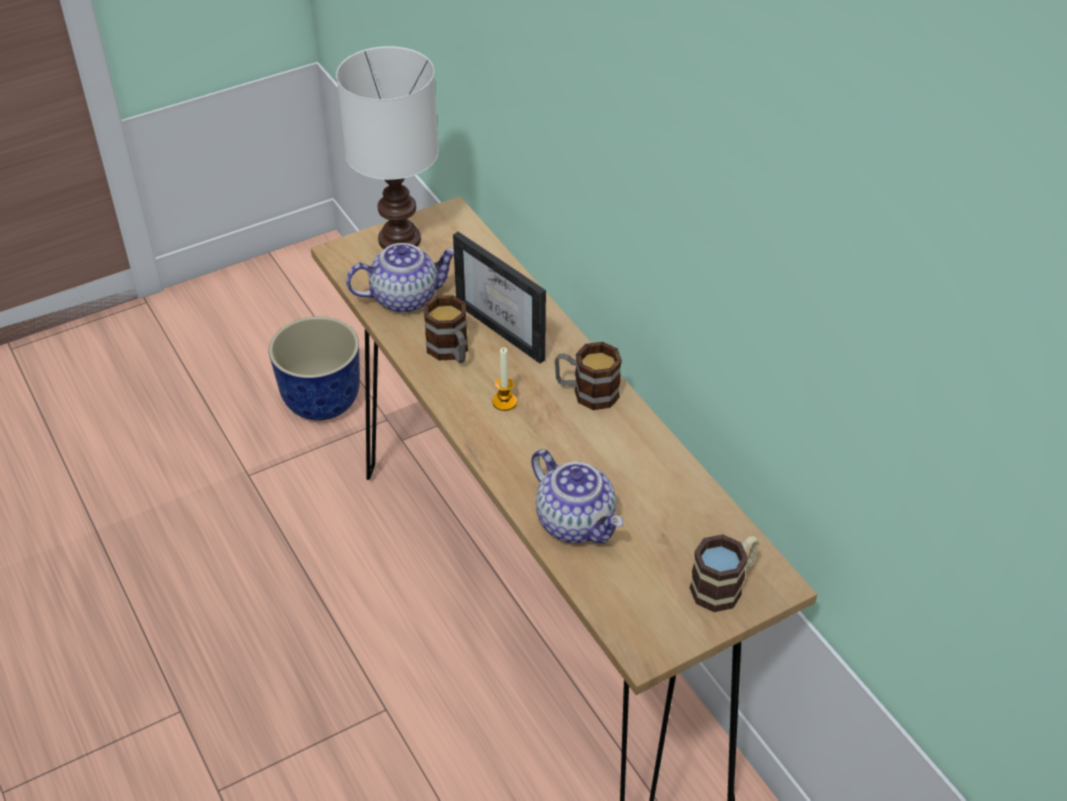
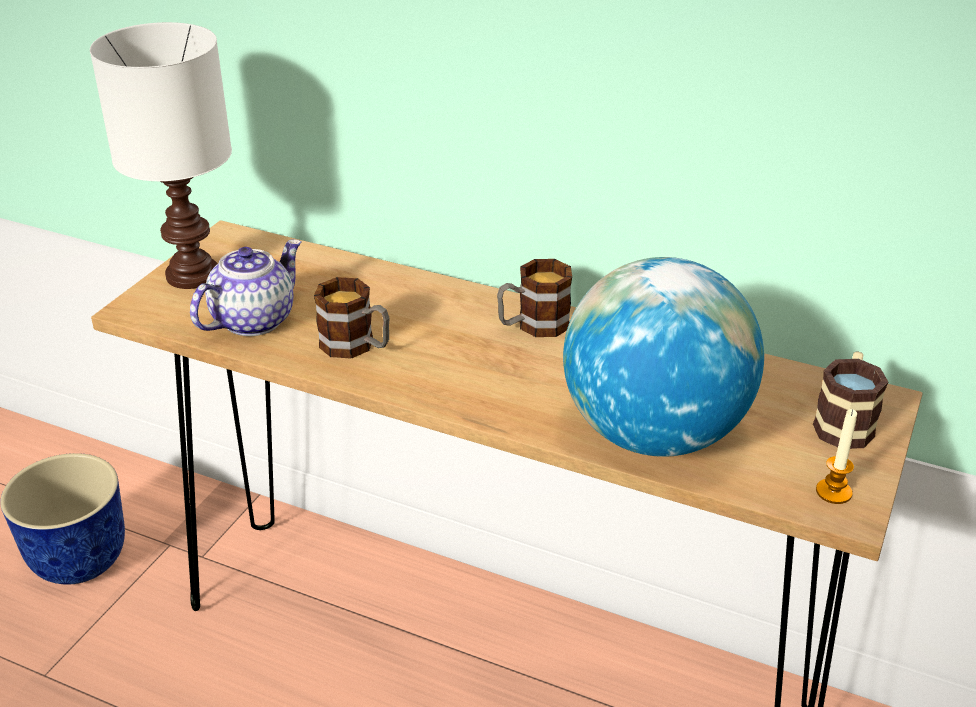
camera: 35 degrees left, 10 degrees down
picture frame [453,232,546,364] -> none
candle [492,347,517,411] -> candle moved to [816,409,857,504]
teapot [531,449,623,543] -> globe [563,257,764,457]

